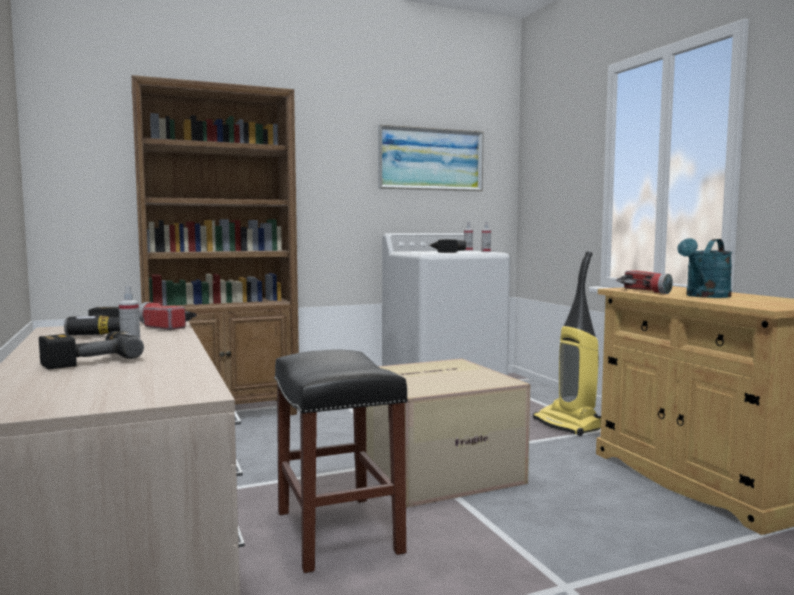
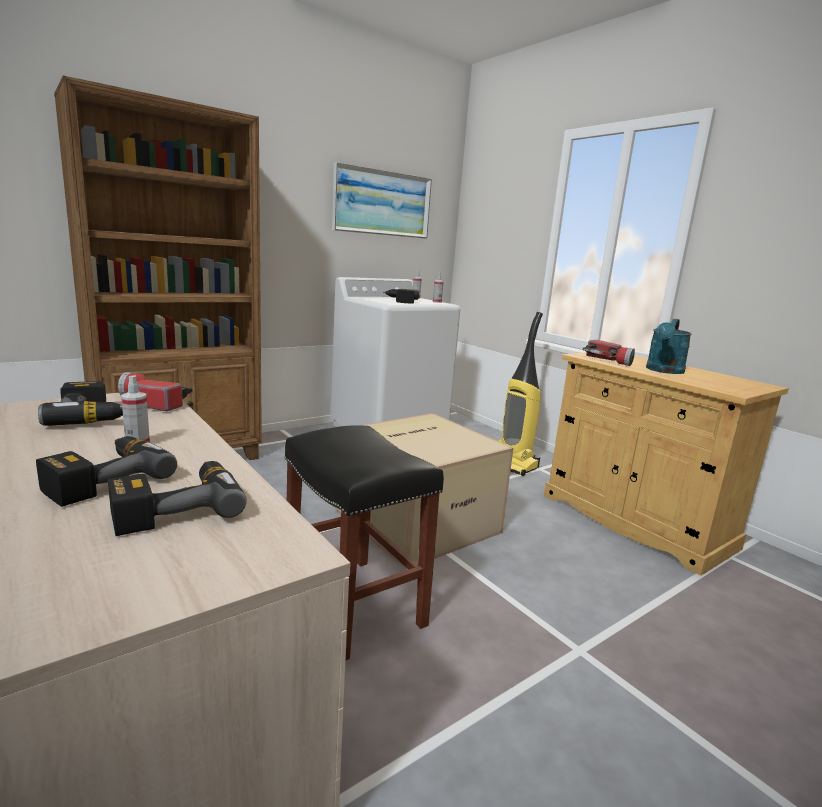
camera: 15 degrees left, 10 degrees up
none -> power drill [108,461,247,536]

